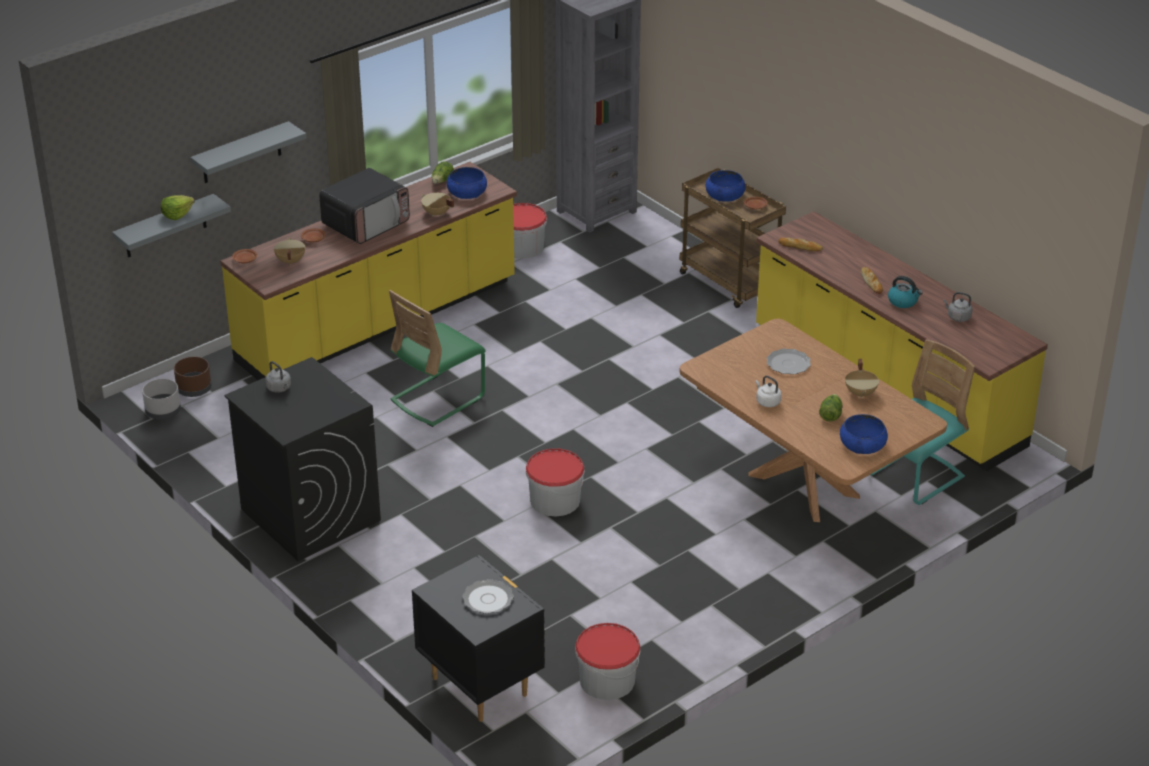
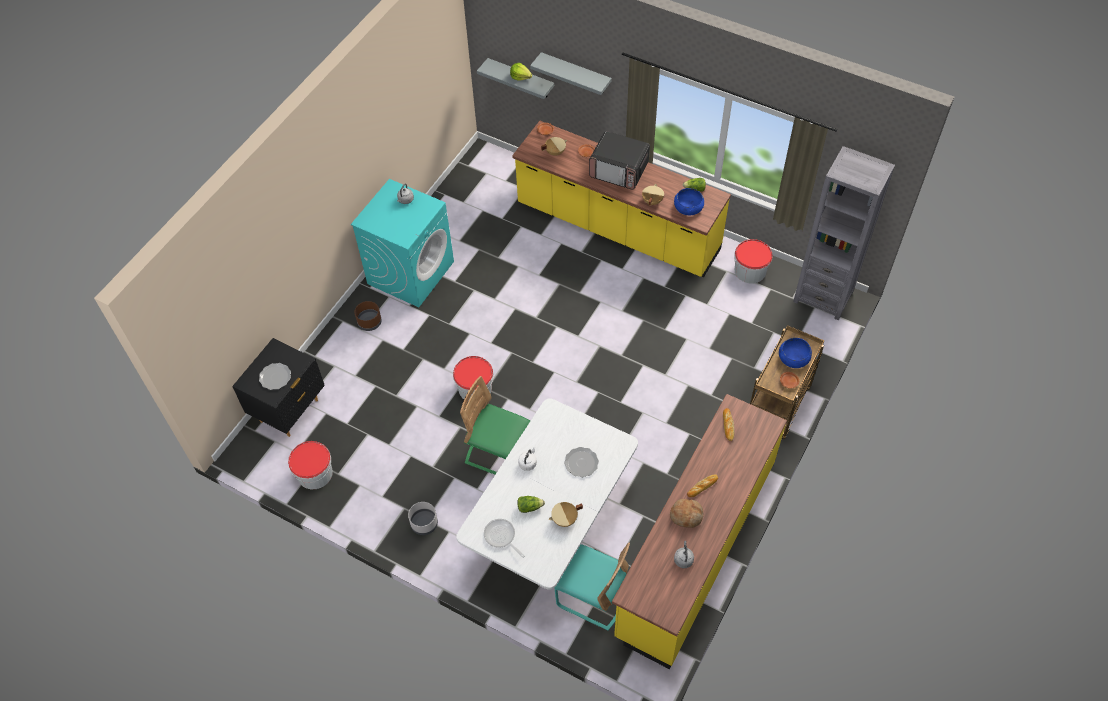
camera: 70 degrees right, 20 degrees up
grey planter [142,378,181,420] -> grey planter moved to [408,502,438,535]
brown planter [174,356,212,397] -> brown planter moved to [355,301,382,331]
black washing machine [224,357,381,561] -> turquoise washing machine [351,179,454,307]
green chair [389,290,486,427] -> green chair moved to [460,376,530,475]
brown dining table [680,318,947,522] -> white dining table [456,398,638,590]
blue bowl [840,414,888,454] -> frying pan [484,519,525,558]
kettle [888,276,923,308] -> bread [670,499,703,528]

